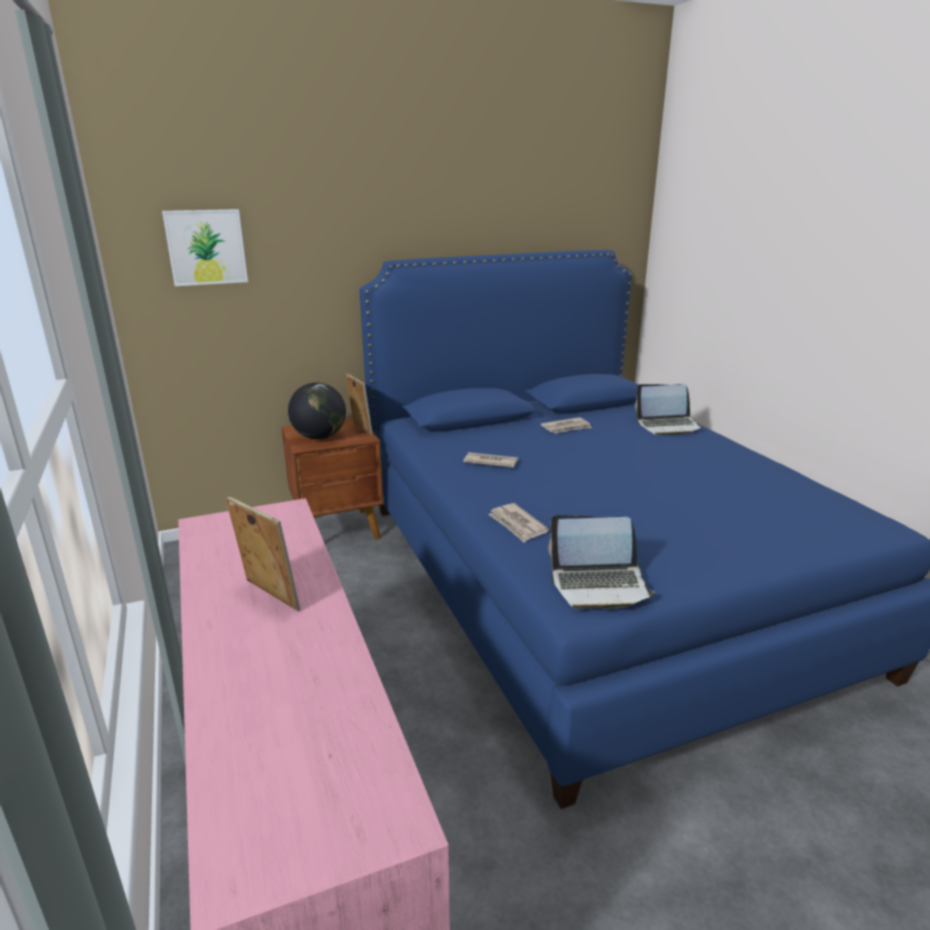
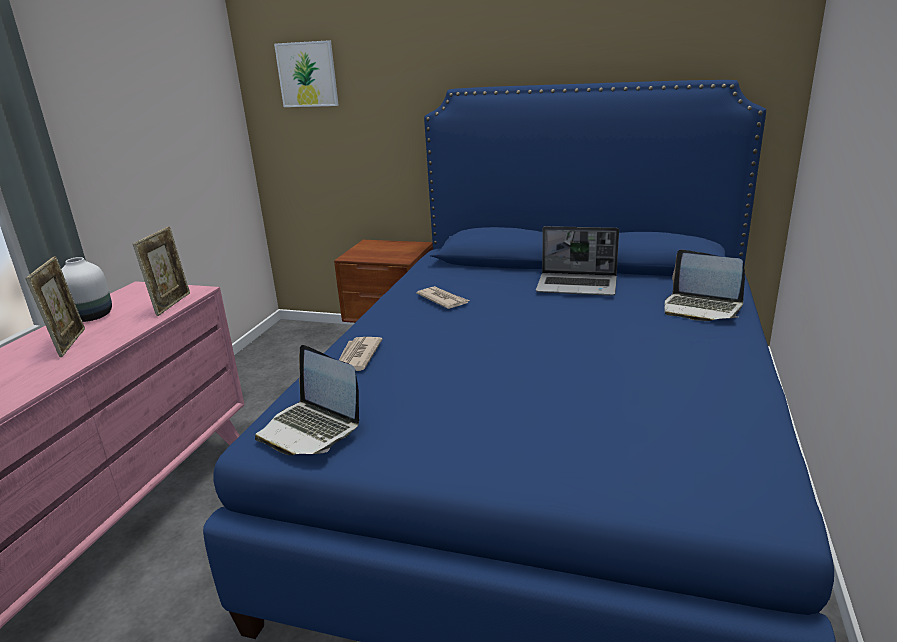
camera: 40 degrees right, 0 degrees up
globe [288,382,346,439] -> none
picture frame [345,373,373,436] -> picture frame moved to [133,227,190,316]
newspaper [541,417,592,433] -> laptop [536,226,619,296]
none -> white vase [62,257,112,322]

